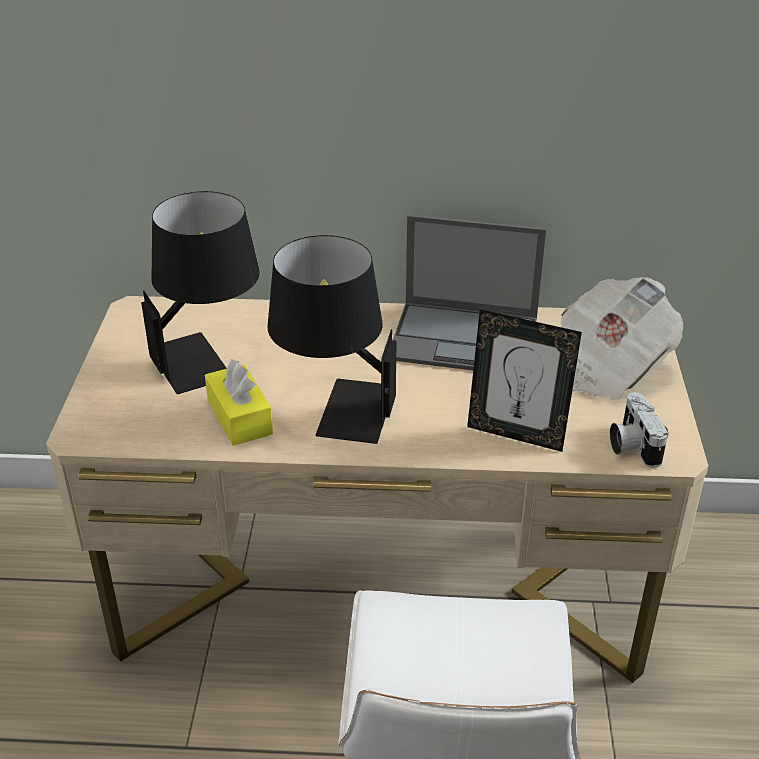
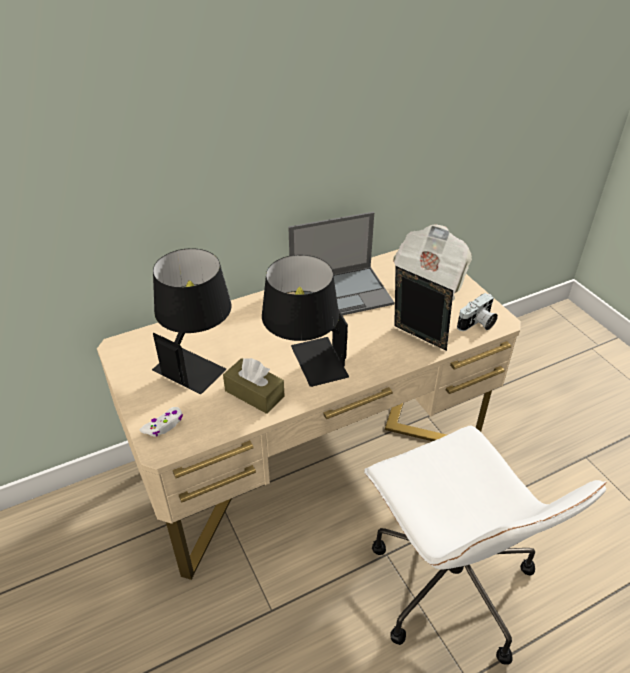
camera: 30 degrees left, 5 degrees up
yellow tissue box [205,359,273,446] -> brown tissue box [223,358,284,414]
picture frame [467,309,582,452] -> picture frame turned 135 degrees counterclockwise [394,266,453,351]
camera [610,392,668,468] -> camera turned 90 degrees counterclockwise [457,293,498,331]
none -> white game controller [140,407,183,437]

